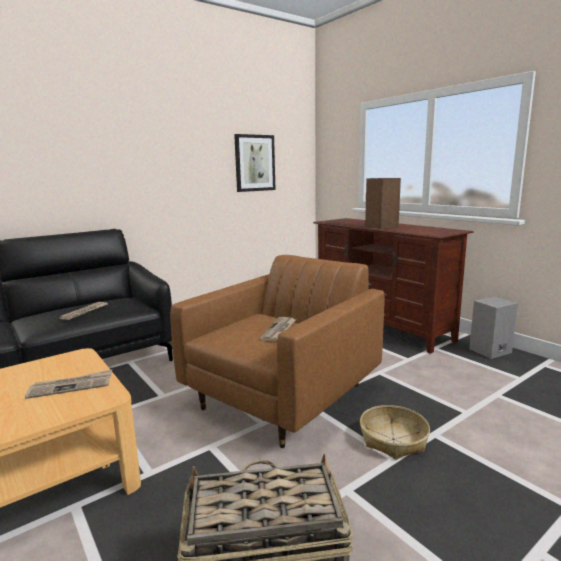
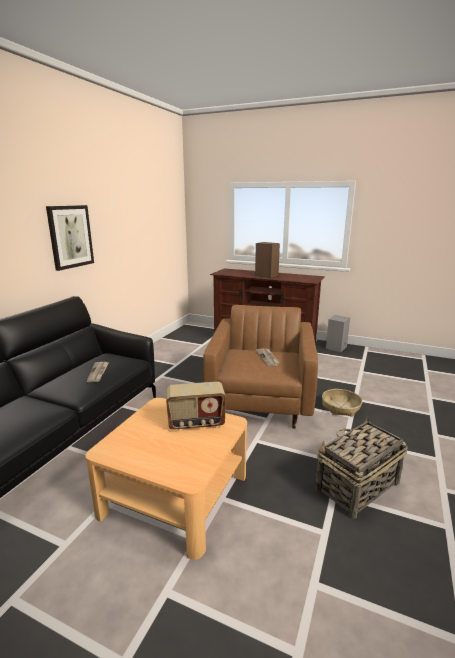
camera: 30 degrees left, 5 degrees up
newspaper [25,370,112,399] -> radio [166,382,226,430]
picture [234,134,275,192] -> picture moved to [46,205,94,271]

